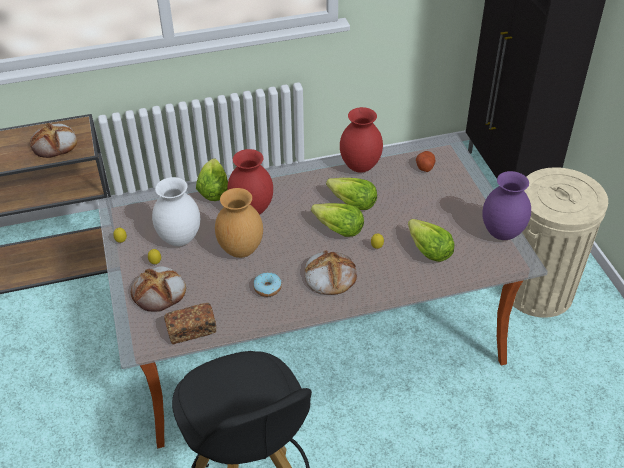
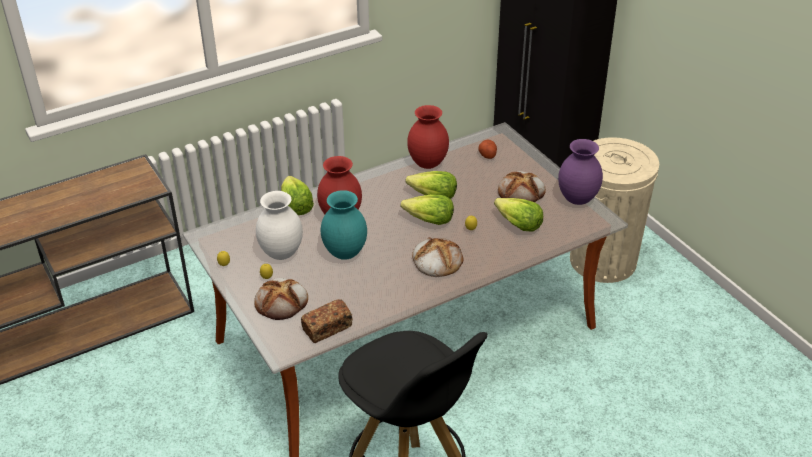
camera: 15 degrees left, 5 degrees down
bread [30,123,77,158] -> bread moved to [498,171,546,202]
brown vase [215,188,263,258] -> turquoise vase [321,190,367,260]
donut [253,272,282,297] -> none

